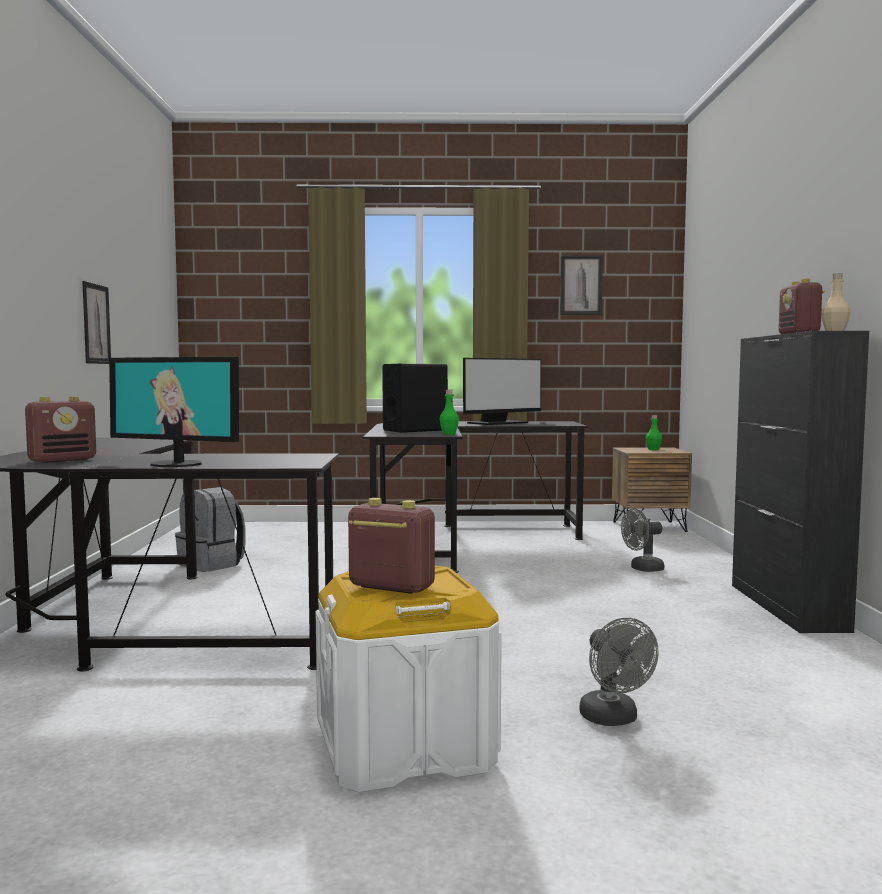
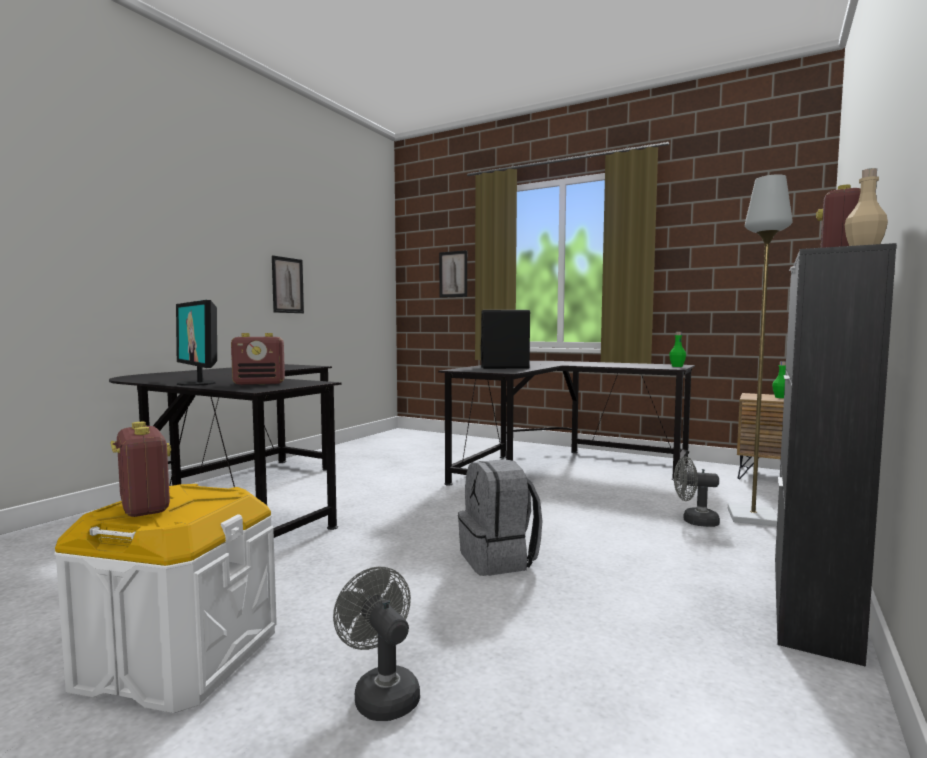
camera: 30 degrees right, 0 degrees up
radio [25,396,96,463] -> radio moved to [231,333,285,385]
grey backpack [175,487,246,572] -> grey backpack moved to [458,460,542,576]
green bottle [439,390,459,435] -> green bottle moved to [669,332,686,367]
monitor [463,358,541,425] -> none
picture [560,255,603,315] -> picture moved to [439,250,467,298]
grey fan [580,618,659,726] -> grey fan turned 135 degrees clockwise [333,566,420,721]
none -> grey floor lamp [728,174,793,527]

